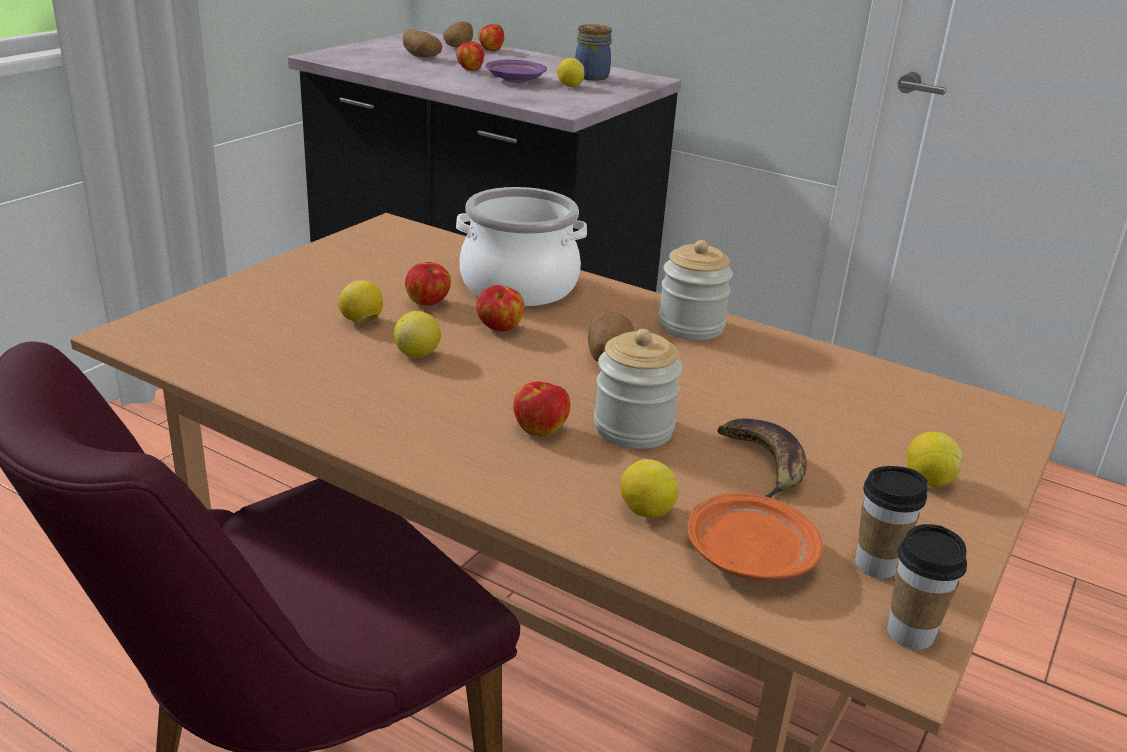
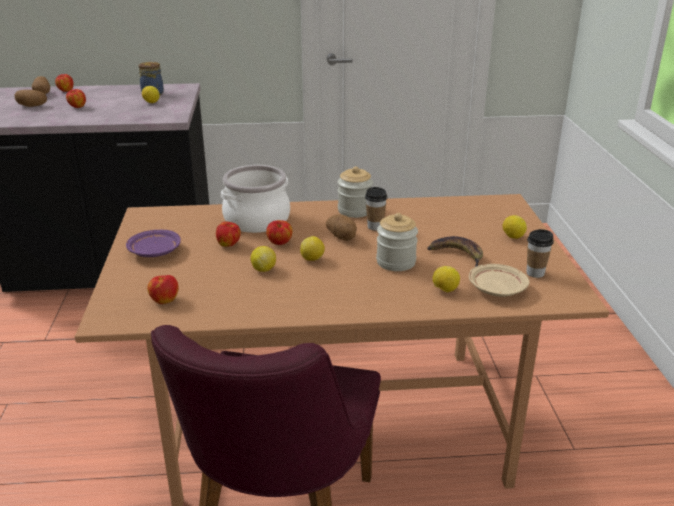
camera: 35 degrees left, 0 degrees up
lemon [338,280,383,323] -> lemon moved to [300,236,325,261]
purple plate [485,60,547,83] -> purple plate moved to [126,230,181,257]
apple [513,381,570,437] -> apple moved to [147,275,179,304]
orange plate [687,493,823,580] -> beige plate [469,264,529,297]
cup [888,524,967,650] -> cup moved to [365,187,387,230]

